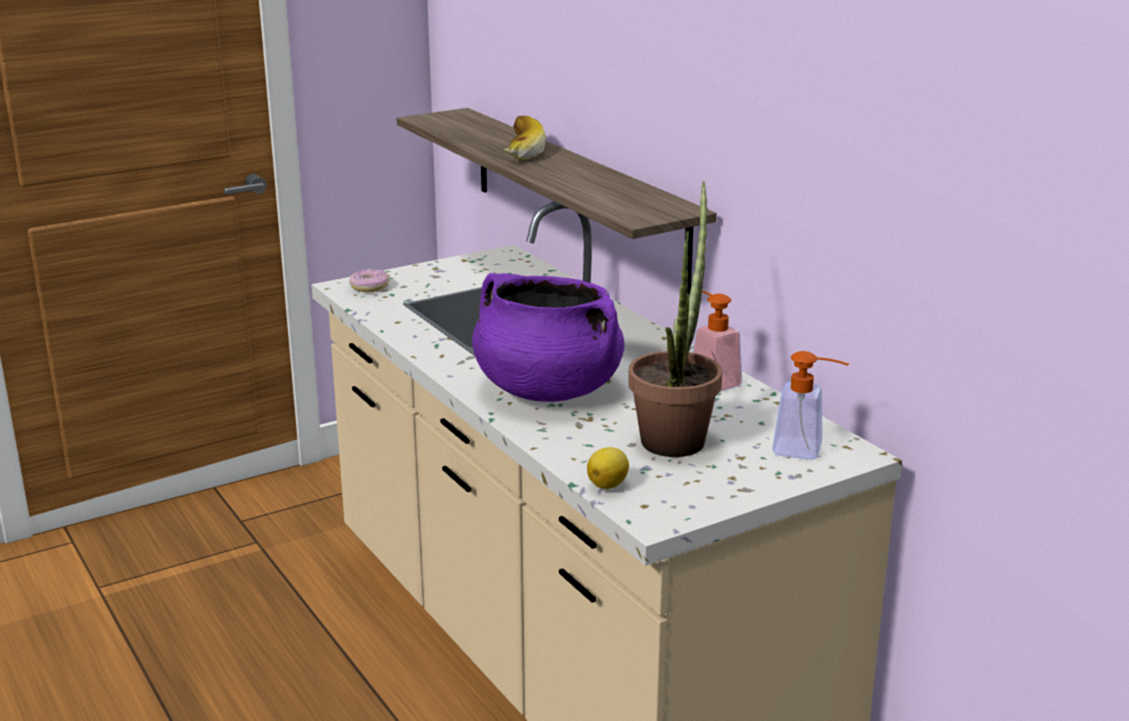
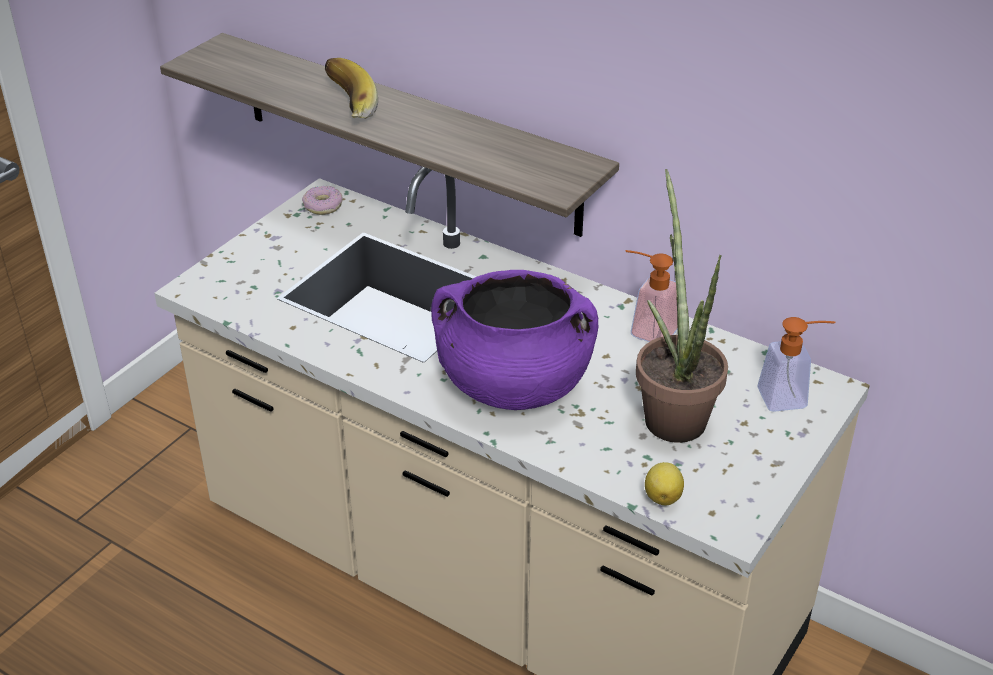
camera: 25 degrees left, 15 degrees up
donut [349,269,390,292] -> donut moved to [302,185,343,215]

